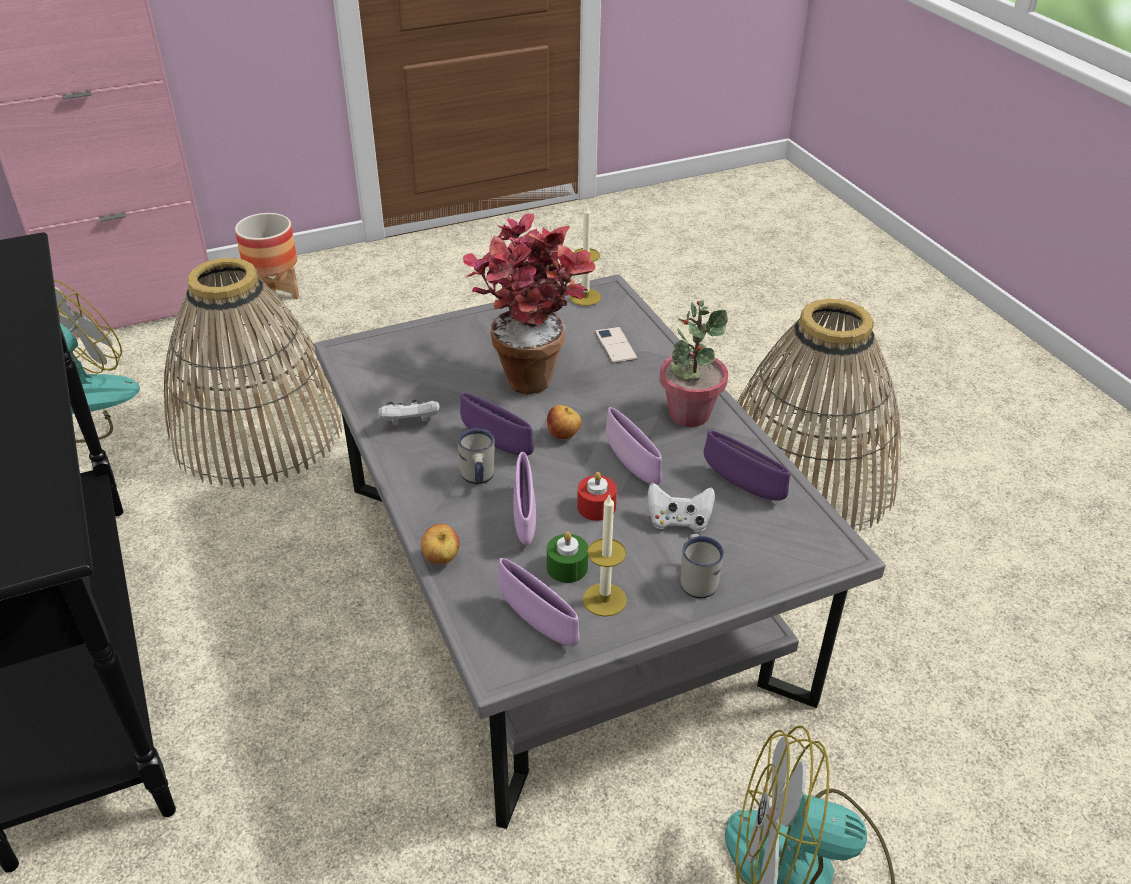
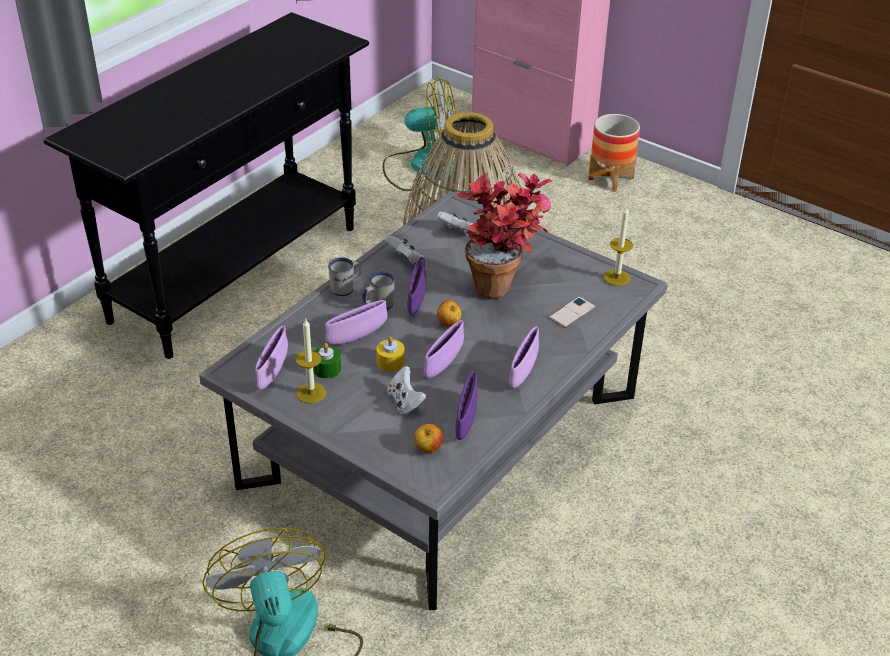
camera: 60 degrees right, 0 degrees up
apple [421,524,460,564] -> apple moved to [414,424,443,453]
red candle [577,472,617,521] -> yellow candle [376,336,405,372]
potted plant [659,300,728,427] -> purple bowl [509,326,539,388]
white mug [681,533,724,598] -> white mug moved to [328,257,361,296]
basket [737,298,900,532] -> none
none -> white game controller [436,211,474,236]

